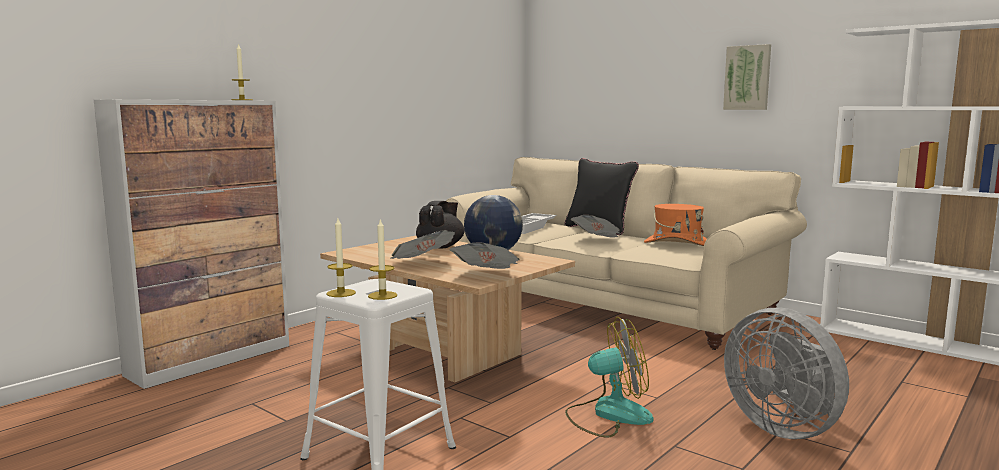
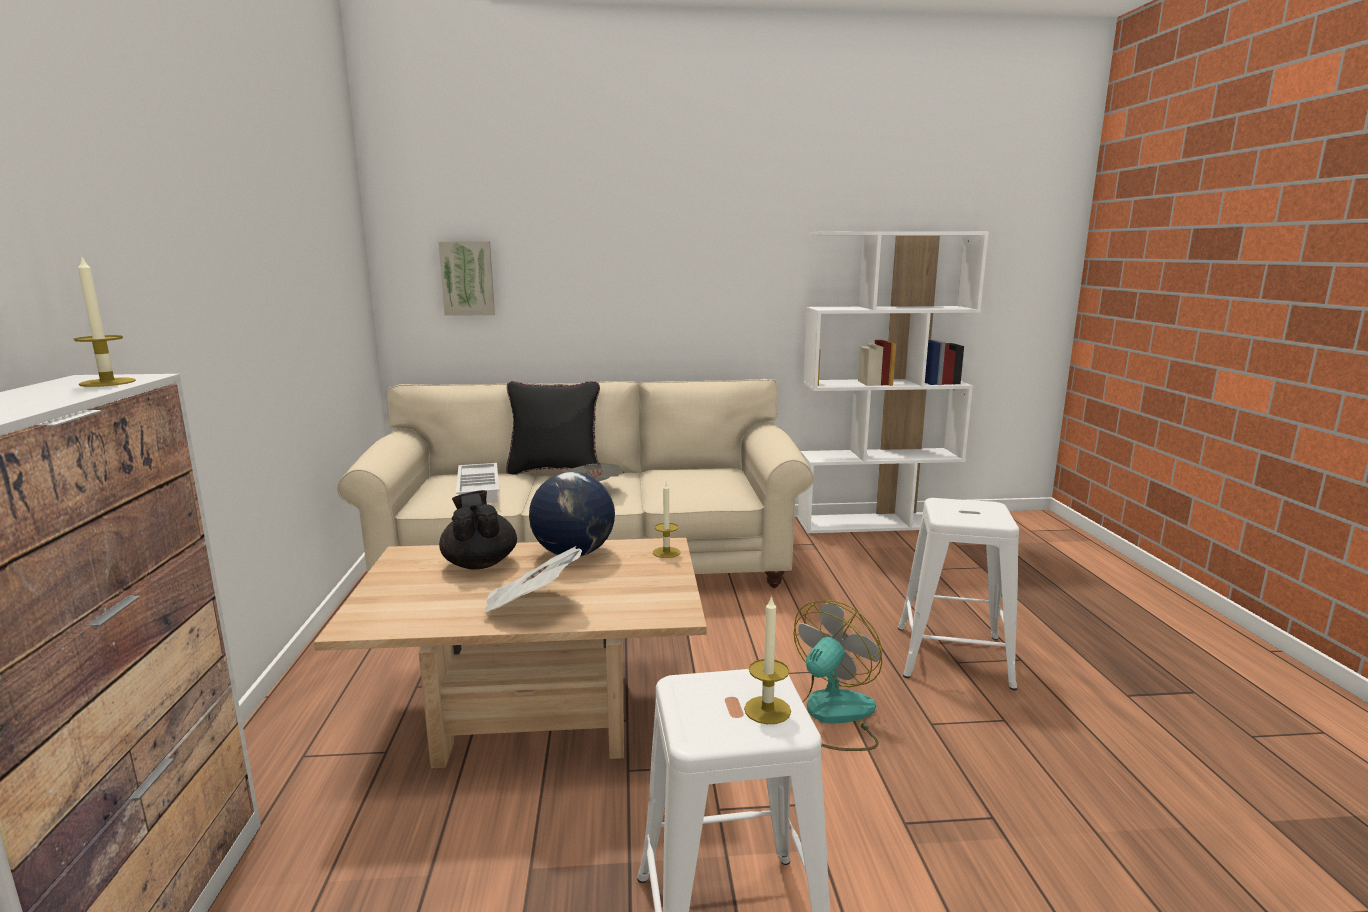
camera: 45 degrees left, 5 degrees up
candle [326,218,356,297] -> candle moved to [653,482,680,558]
newspaper [449,243,519,269] -> none
orange hat [644,204,707,246] -> none
picture [723,44,771,110] -> picture moved to [439,241,495,316]
grey fan [724,308,849,439] -> white stool [898,498,1019,690]

